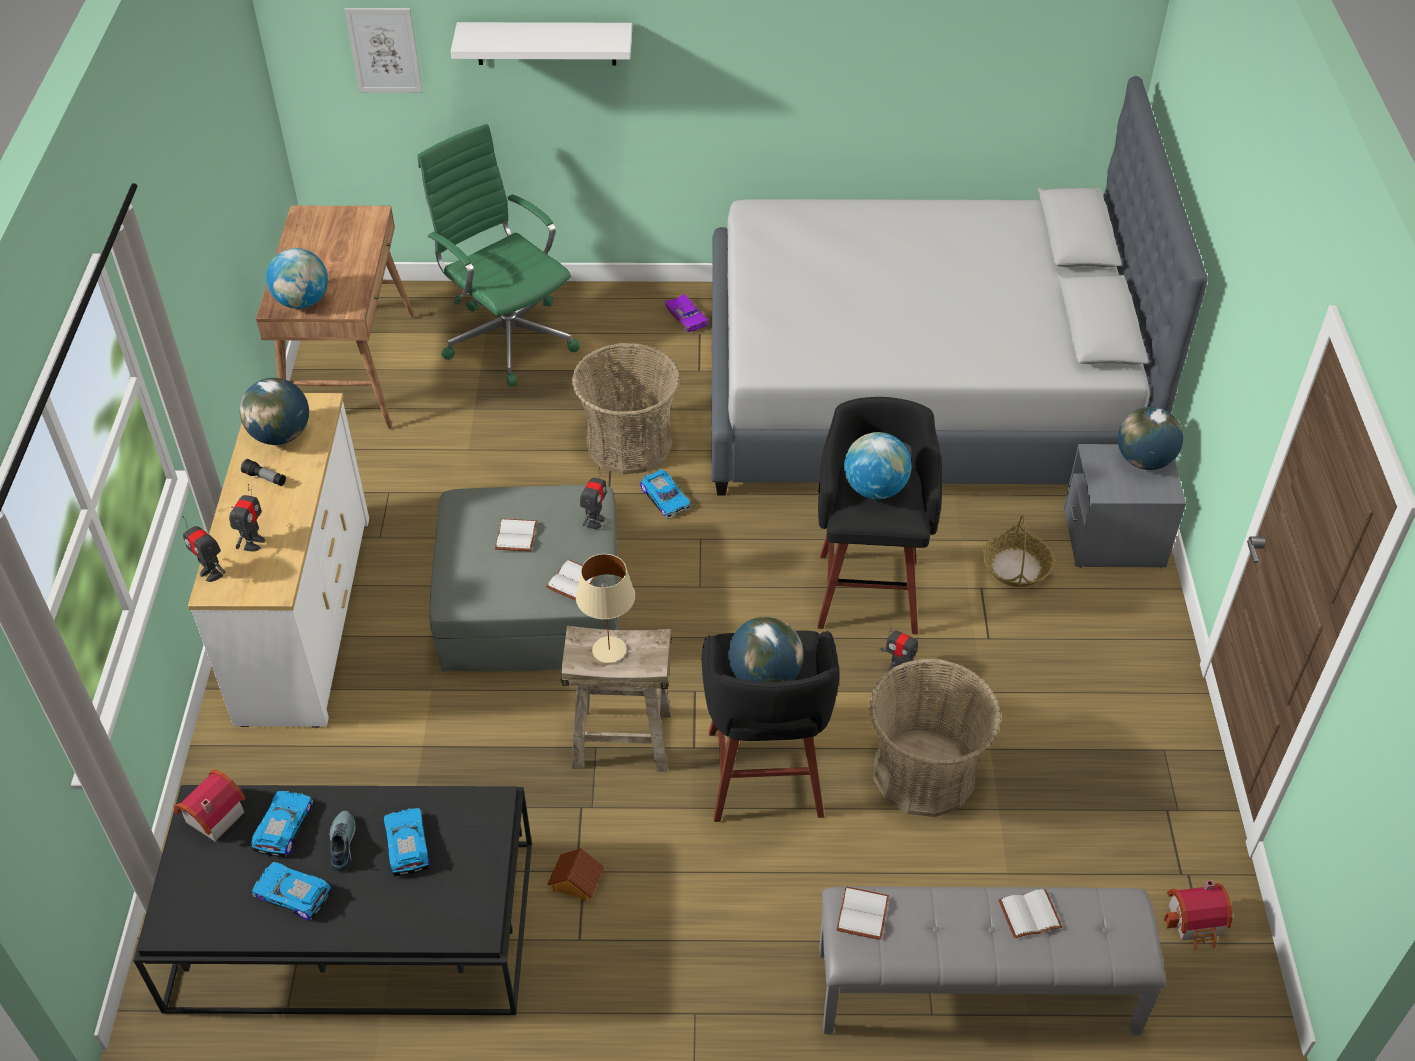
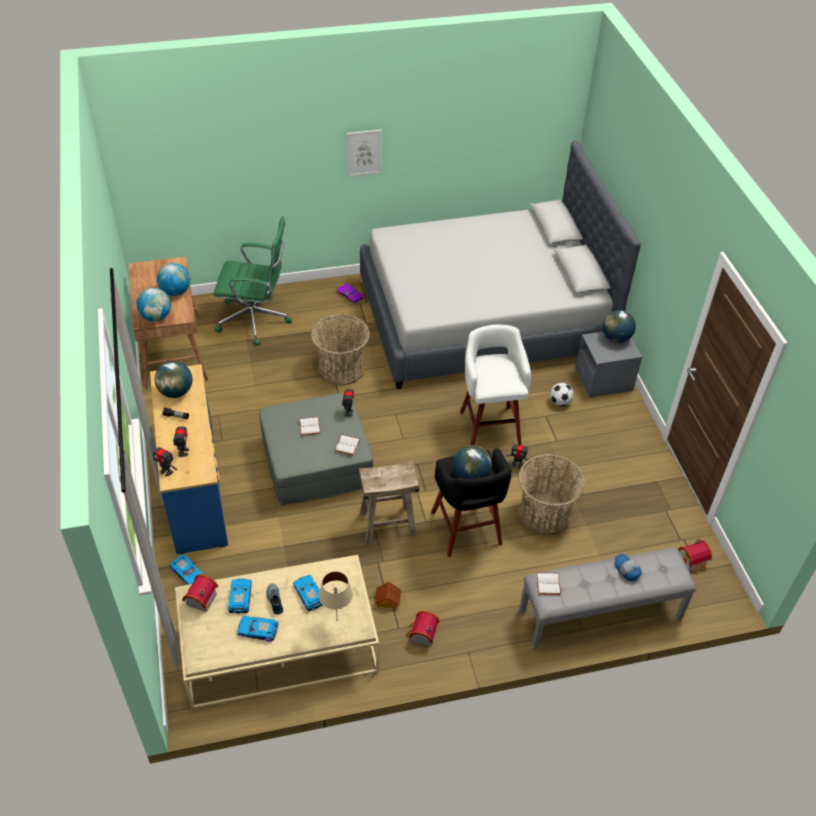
camera: 15 degrees left, 0 degrees up
black coffee table [133,785,532,1016] -> beige coffee table [175,555,379,709]
white dresser [188,393,369,727] -> blue dresser [150,364,228,554]
picture [344,8,422,93] -> picture moved to [347,129,382,177]
green office chair [418,124,580,386] -> green office chair turned 150 degrees clockwise [214,216,292,346]
white shelf [451,22,632,65] -> none
beige table lamp [576,554,635,663] -> beige table lamp moved to [319,571,353,629]
toy car [640,469,691,519] -> toy car moved to [170,555,204,585]
black stool [818,397,942,634] -> white stool [460,325,531,445]
globe [844,432,912,499] -> globe moved to [157,263,190,296]
basket [982,515,1054,587] -> football [550,383,574,406]
white book [998,889,1062,939] -> cap [615,554,642,581]
none -> toy house [406,611,440,647]

